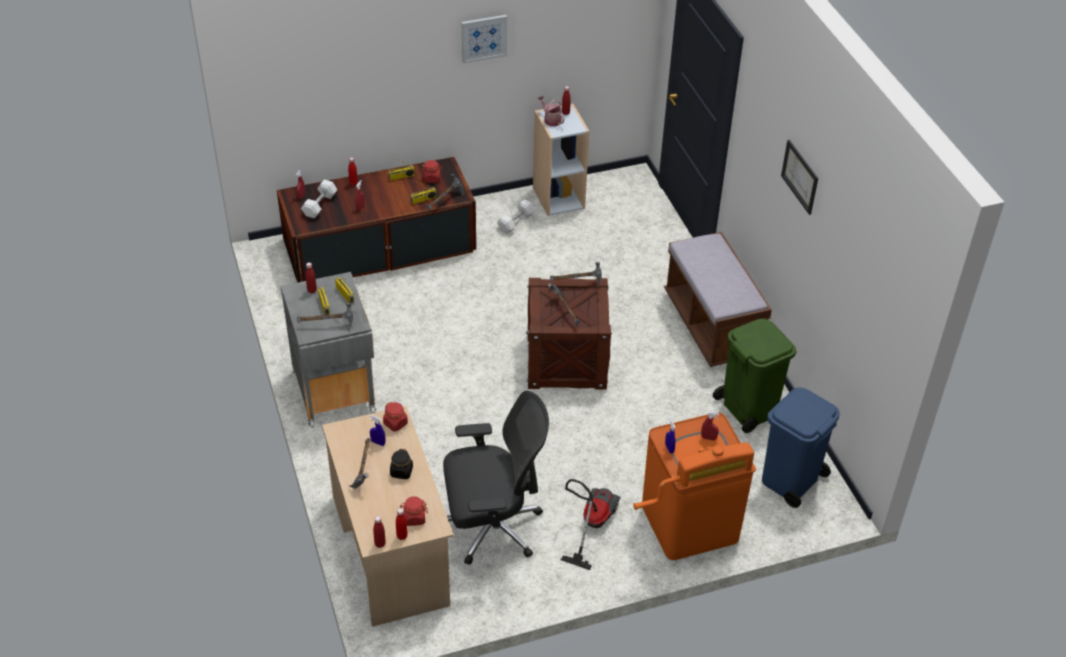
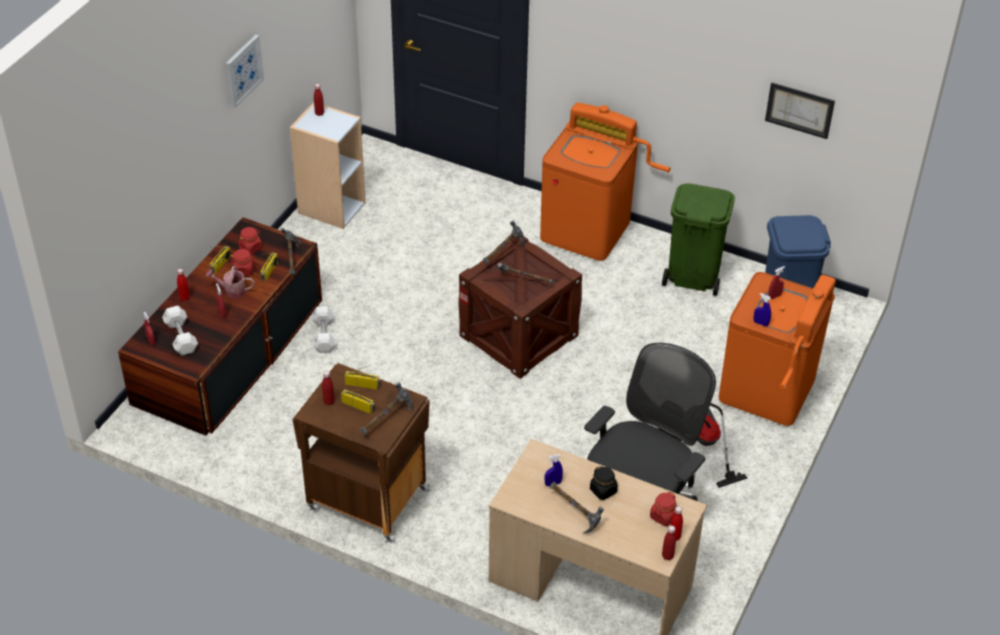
camera: 45 degrees left, 0 degrees up
grey cart [281,272,376,428] -> brown cart [292,363,430,543]
red jar [383,402,408,432] -> red jar moved to [231,249,256,276]
white dumbbell [497,199,535,234] -> white dumbbell moved to [312,306,336,353]
watering can [537,95,564,126] -> watering can moved to [206,266,254,298]
brown bench [664,232,772,367] -> orange washing machine [540,103,671,261]
picture [781,140,818,215] -> picture moved to [765,82,835,139]

